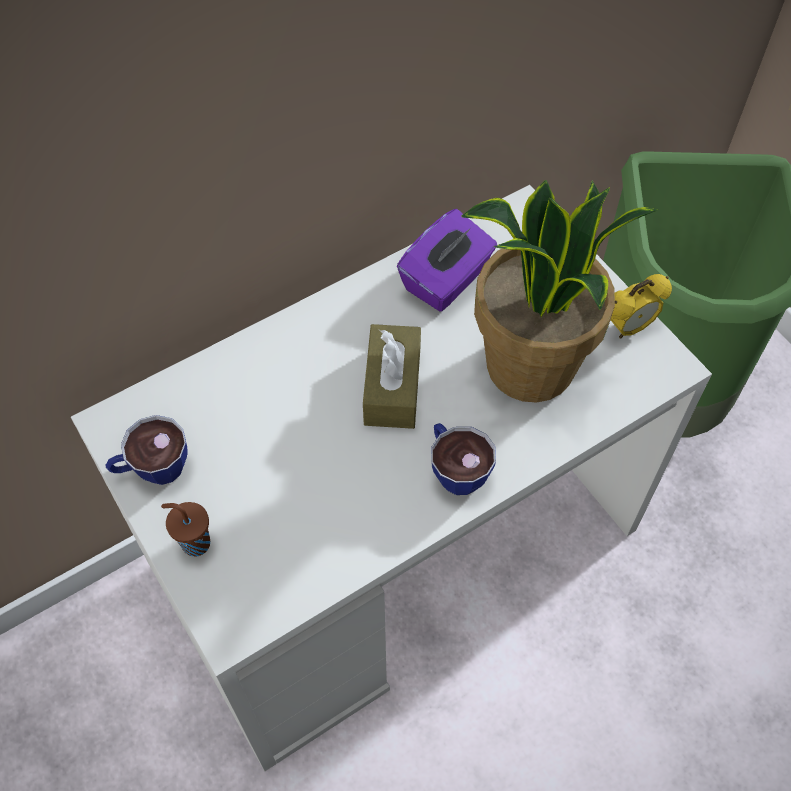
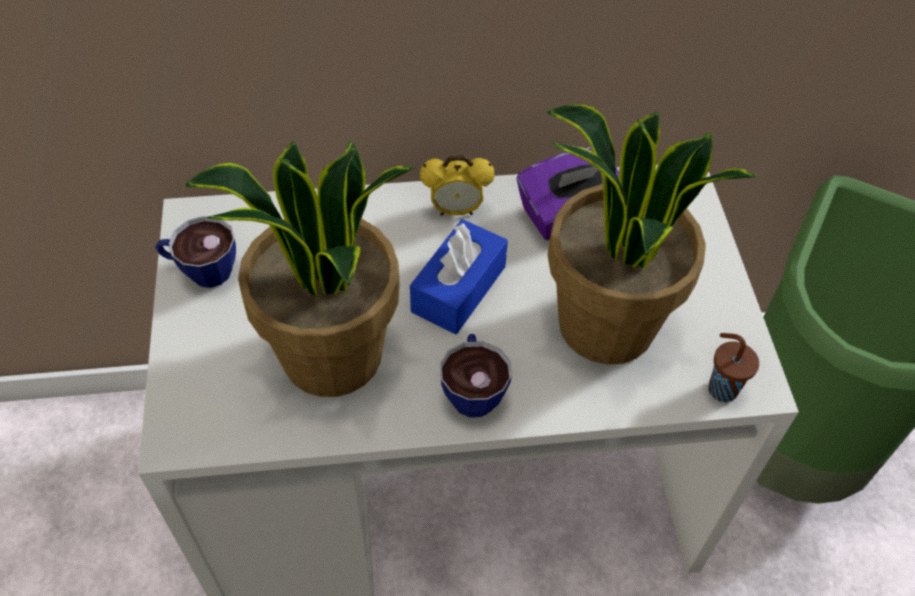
camera: 25 degrees right, 5 degrees down
brown cup [161,502,210,557] -> brown cup moved to [708,333,759,402]
brown tissue box [363,324,421,429] -> blue tissue box [410,219,508,334]
alarm clock [611,274,672,338] -> alarm clock moved to [420,155,495,216]
none -> potted plant [185,139,415,397]

